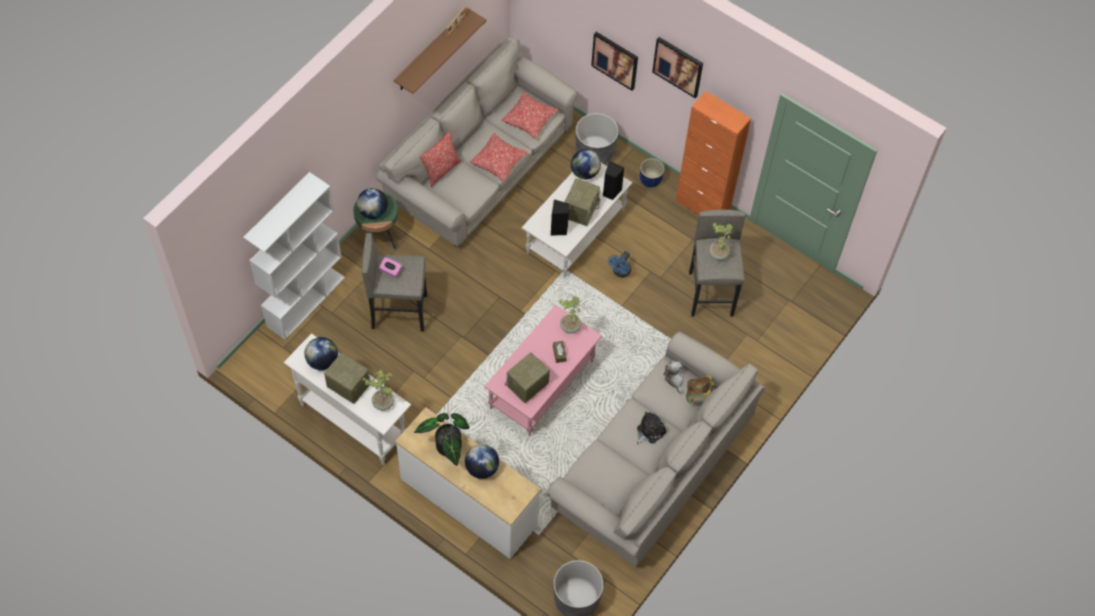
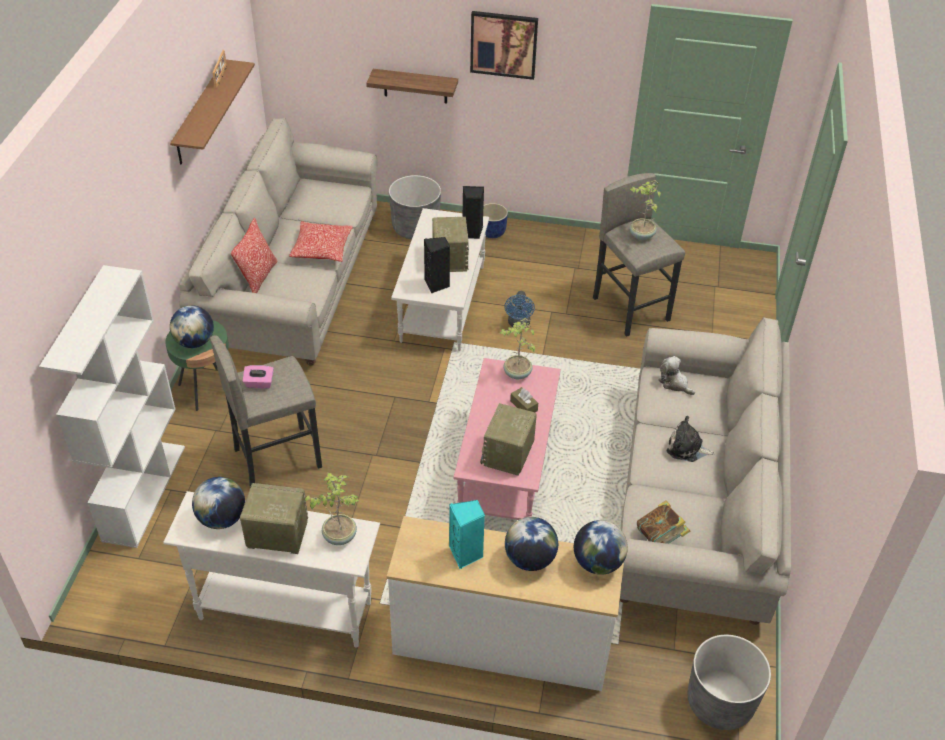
camera: 25 degrees left, 15 degrees down
potted plant [414,413,470,466] -> turquoise speaker [449,500,485,569]
pillow [502,91,558,139] -> none
globe [571,149,601,179] -> globe moved to [574,520,628,575]
picture [591,32,638,91] -> shelf [366,69,458,103]
plush toy [637,412,667,445] -> plush toy turned 90 degrees counterclockwise [667,416,715,462]
orange cabinet [676,91,751,215] -> none
book [686,375,715,404] -> book moved to [637,500,690,544]

